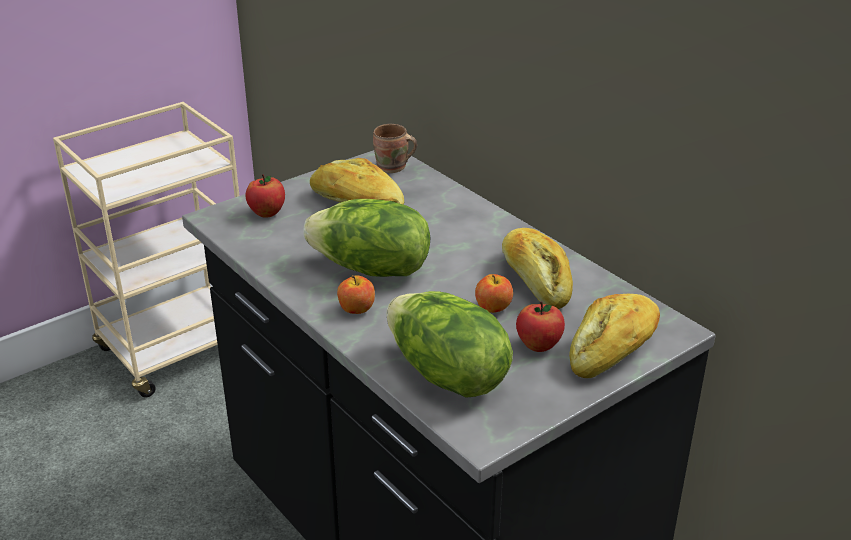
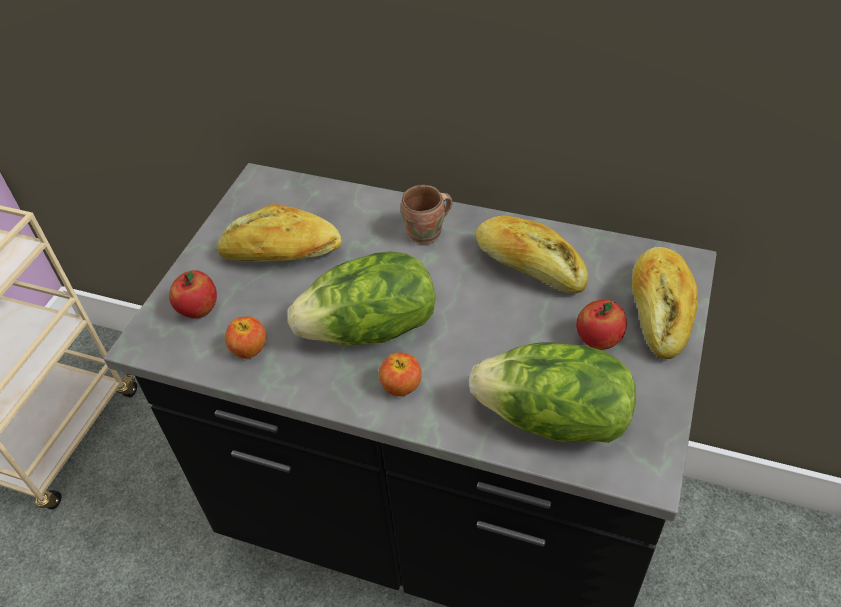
camera: 30 degrees left, 15 degrees up
brown mug [373,124,417,173] -> brown mug moved to [401,185,453,245]
apple [475,274,513,313] -> apple moved to [225,317,266,358]

